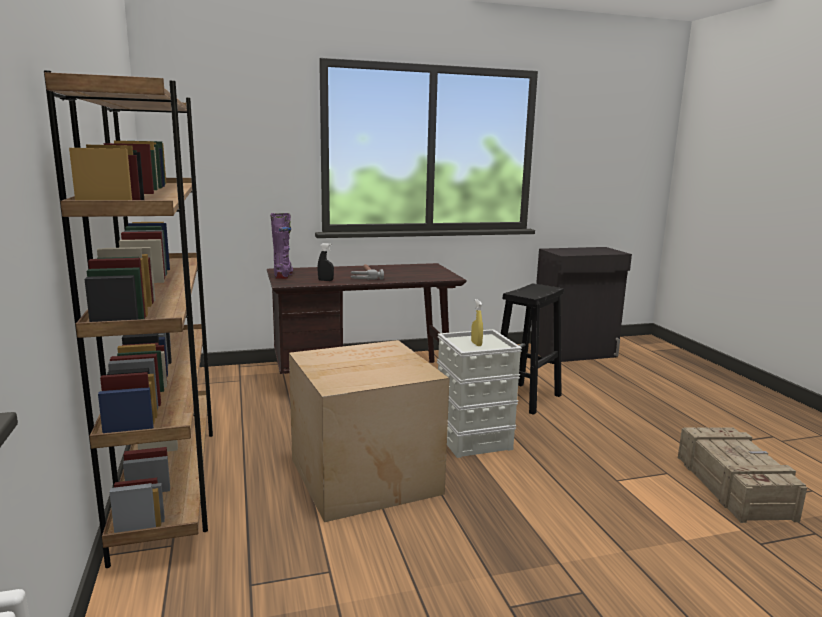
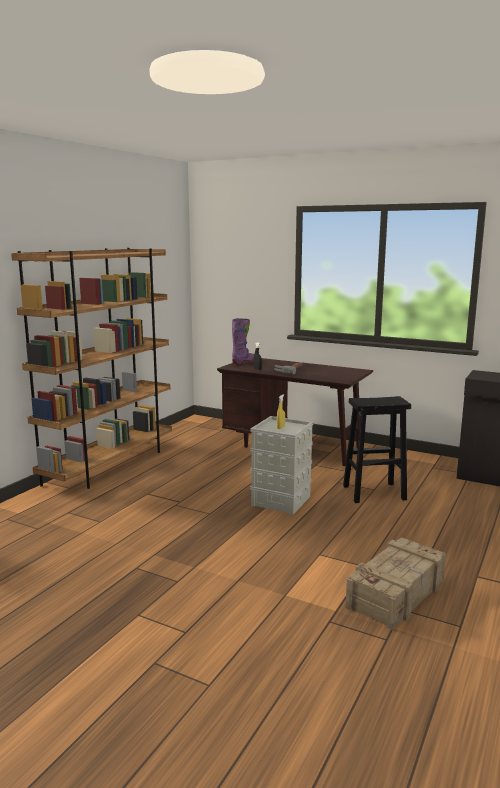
camera: 45 degrees right, 0 degrees up
cardboard box [289,340,450,522] -> none

